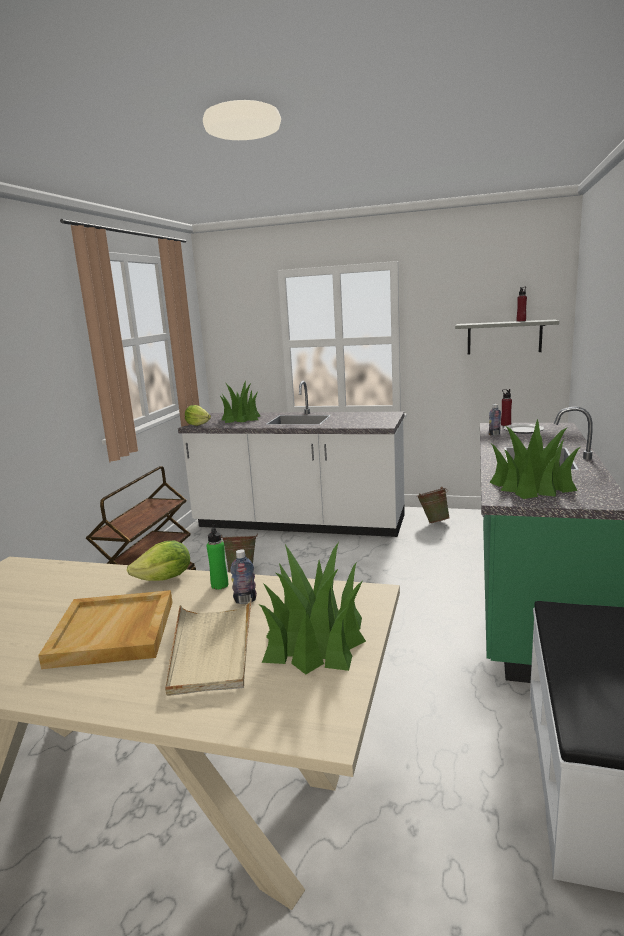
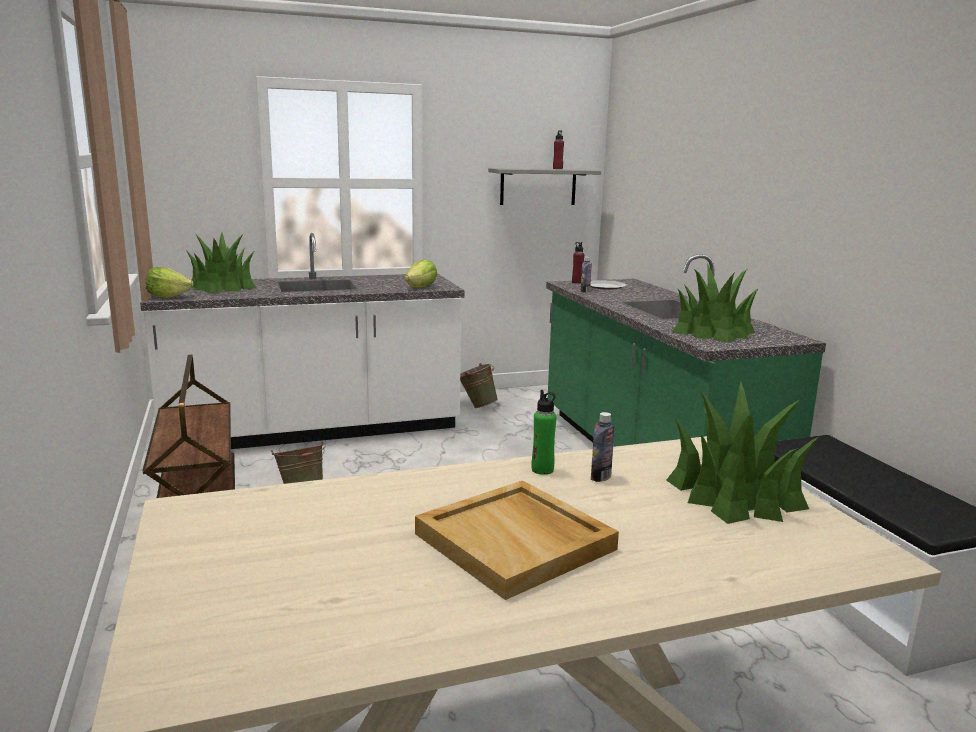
camera: 35 degrees left, 0 degrees up
lettuce [127,541,190,581] -> lettuce moved to [405,260,437,287]
beige tray [165,598,252,696] -> none

